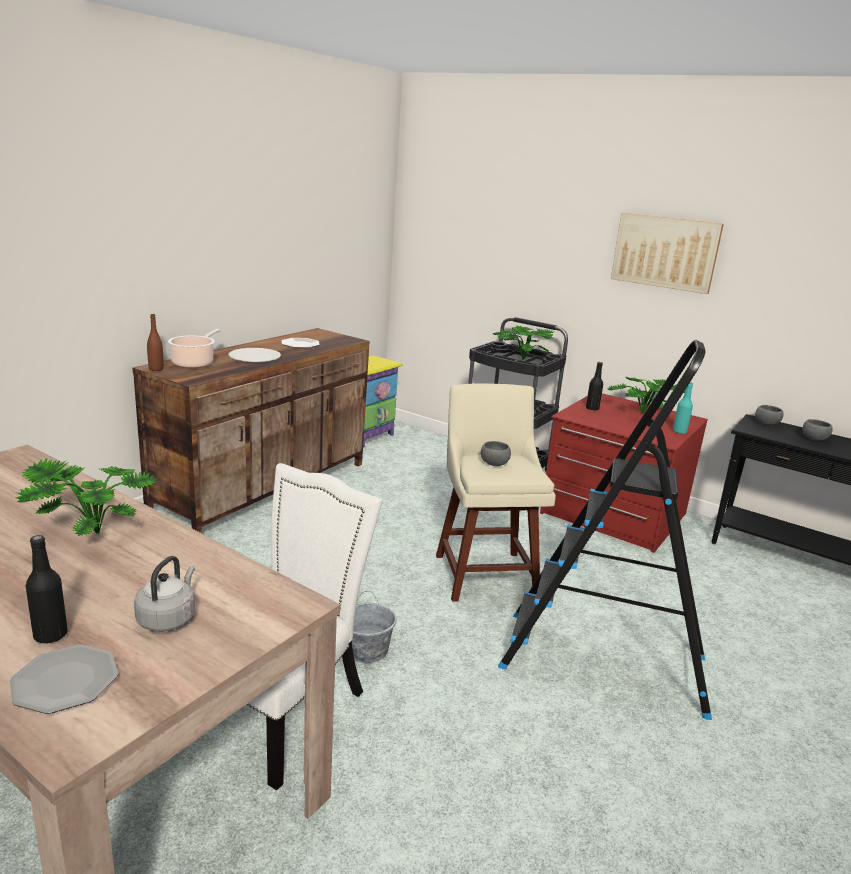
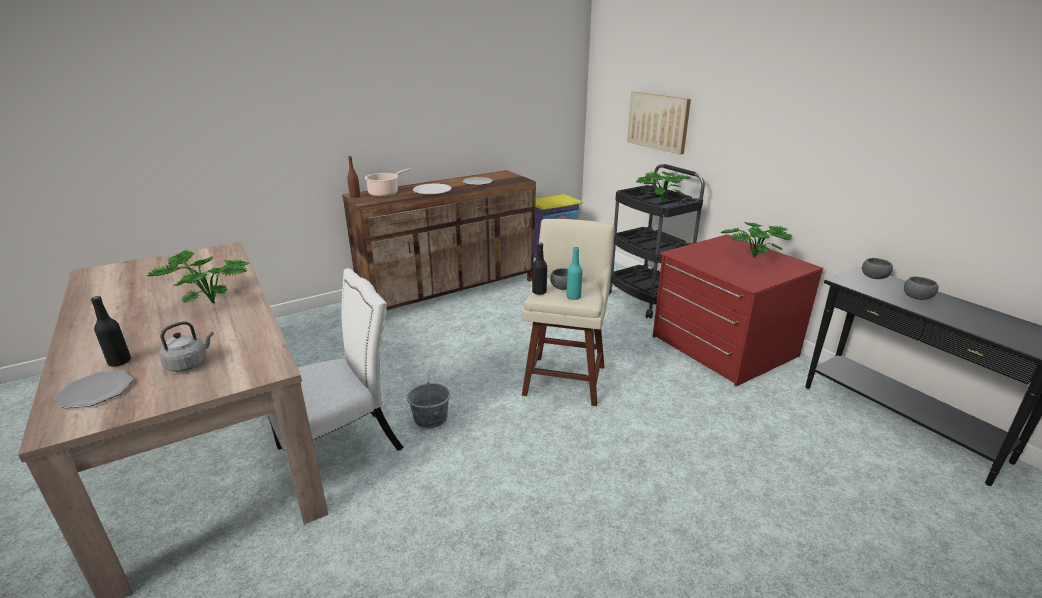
camera: 25 degrees right, 5 degrees up
black step ladder [498,340,712,720] -> none
black bottle [586,362,603,410] -> black bottle moved to [532,243,547,295]
picture [611,213,724,294] -> picture moved to [627,92,691,155]
turquoise bottle [673,382,693,434] -> turquoise bottle moved to [566,247,583,300]

